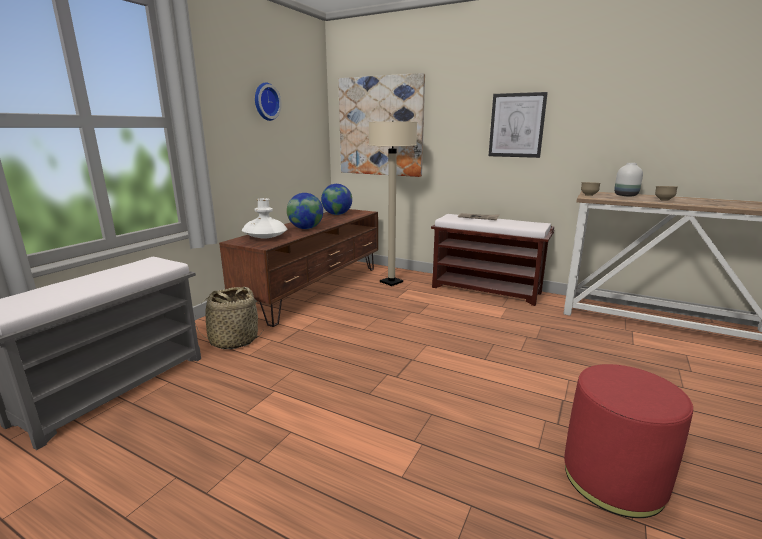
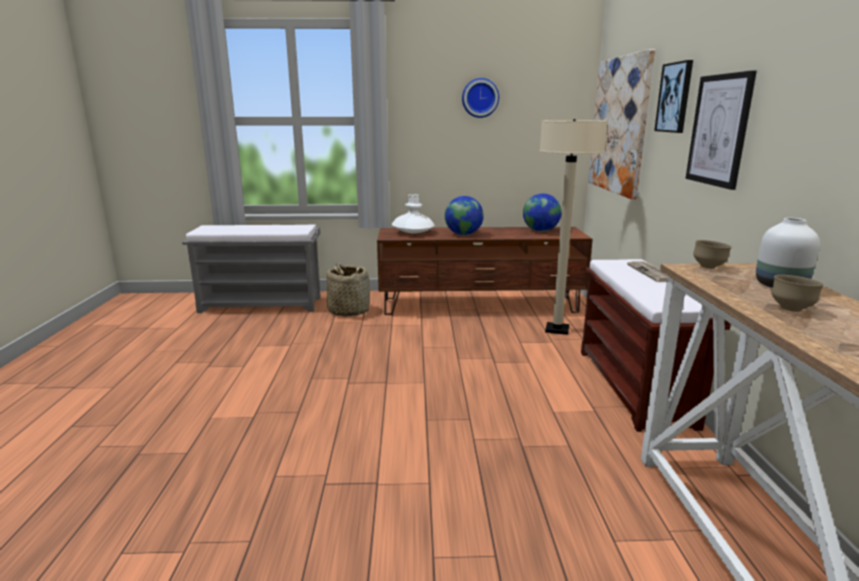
camera: 60 degrees right, 0 degrees up
red ottoman [564,364,693,518] -> none
none -> picture [654,60,693,133]

